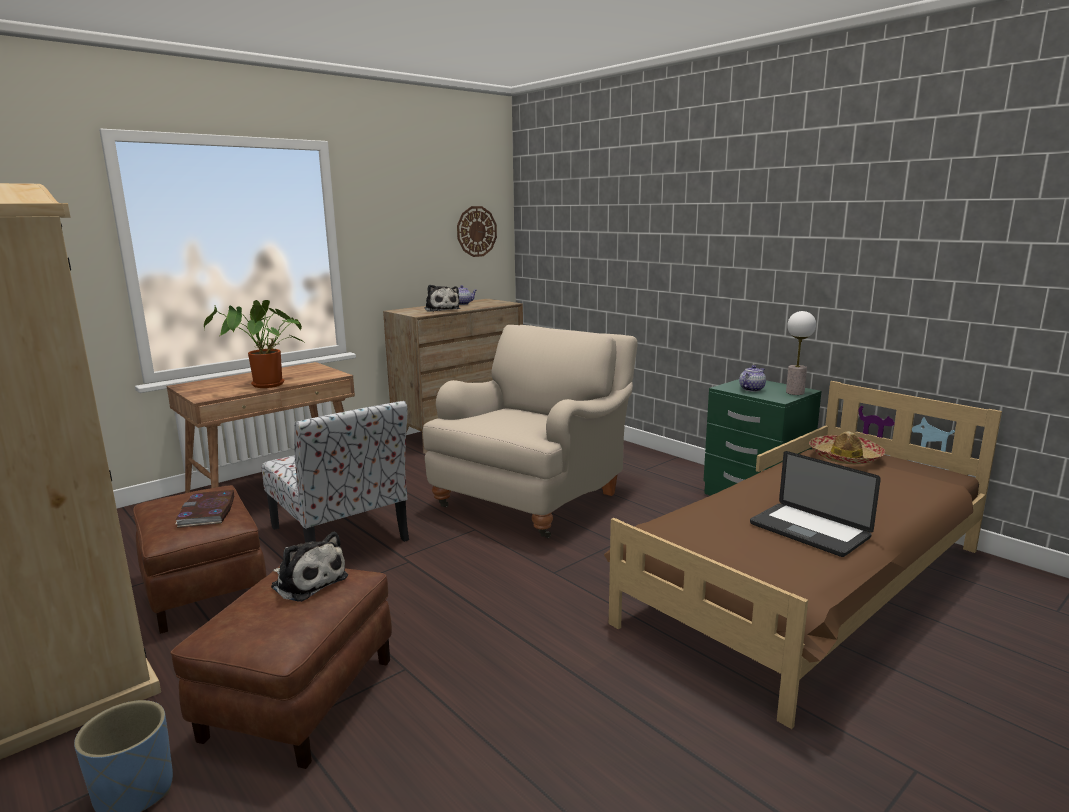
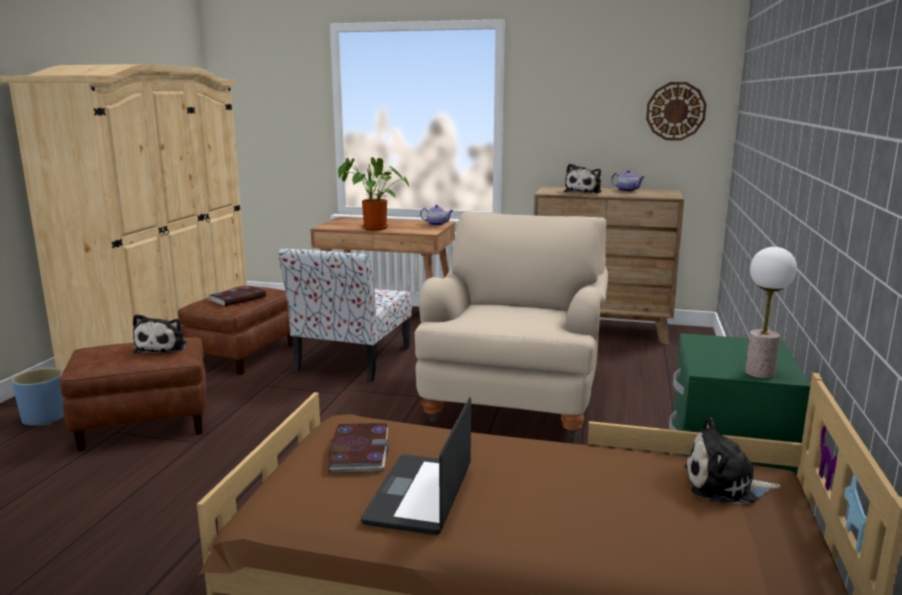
camera: 55 degrees right, 0 degrees up
beige armchair [423,325,638,538] -> beige armchair turned 75 degrees counterclockwise [415,212,608,439]
teapot [739,365,766,392] -> teapot moved to [420,205,453,226]
hat [809,431,885,464] -> plush toy [685,418,781,504]
none -> book [328,423,389,473]

